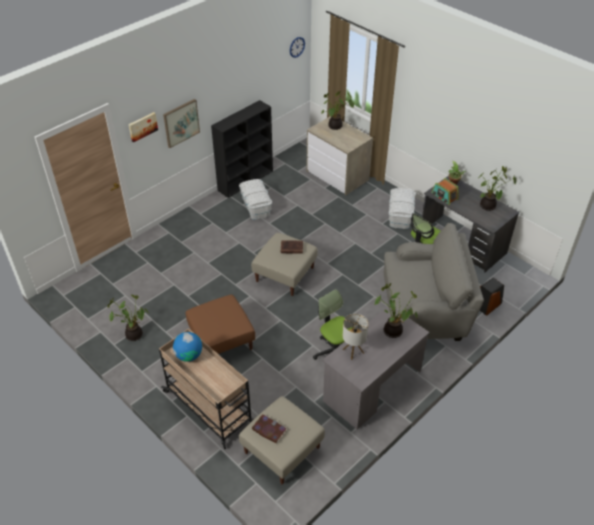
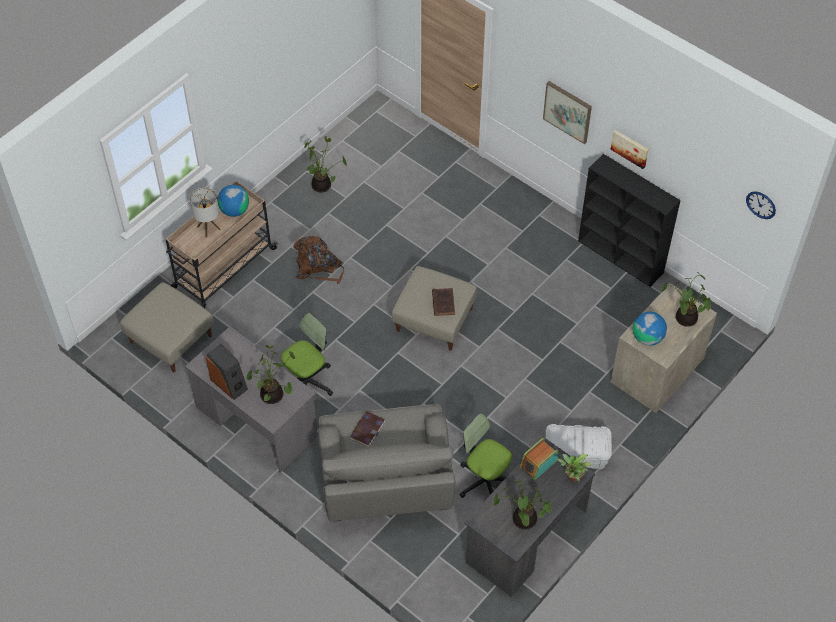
camera: 85 degrees right, 10 degrees up
picture [128,112,158,143] -> picture moved to [610,130,649,169]
brown ottoman [186,295,255,354] -> brown backpack [293,236,344,284]
white storage box [239,179,272,219] -> none
book [252,414,287,444] -> book moved to [350,411,385,447]
table lamp [343,314,368,360] -> table lamp moved to [190,188,221,237]
speaker [480,277,504,316] -> speaker moved to [206,344,248,400]
none -> globe [633,312,667,346]

